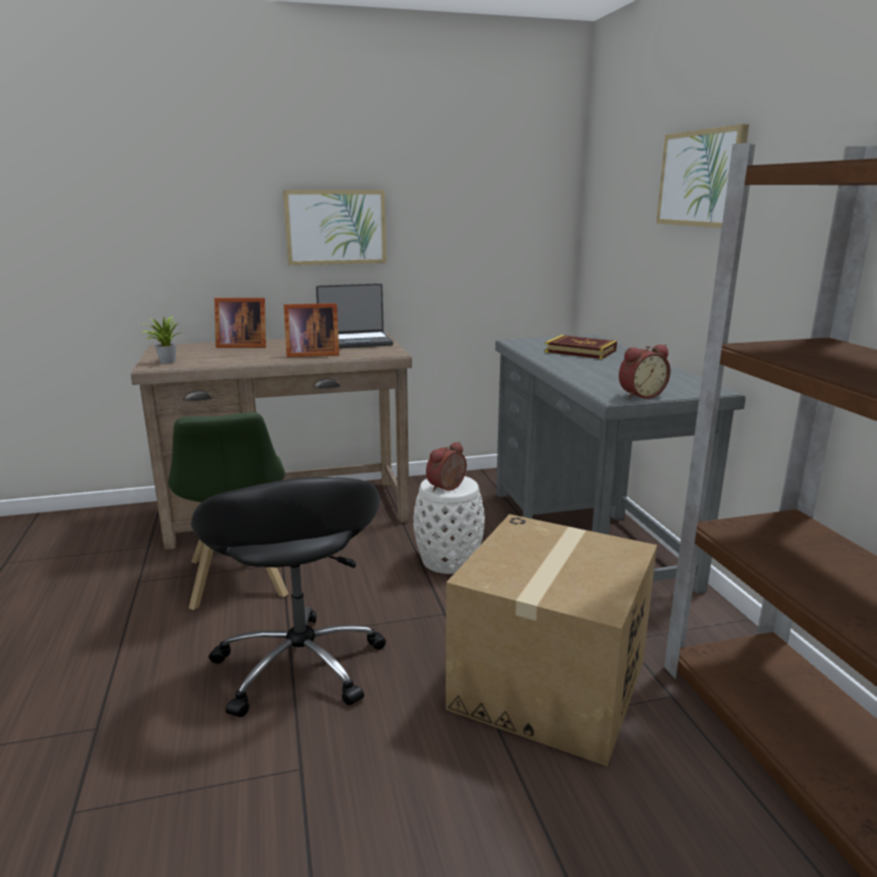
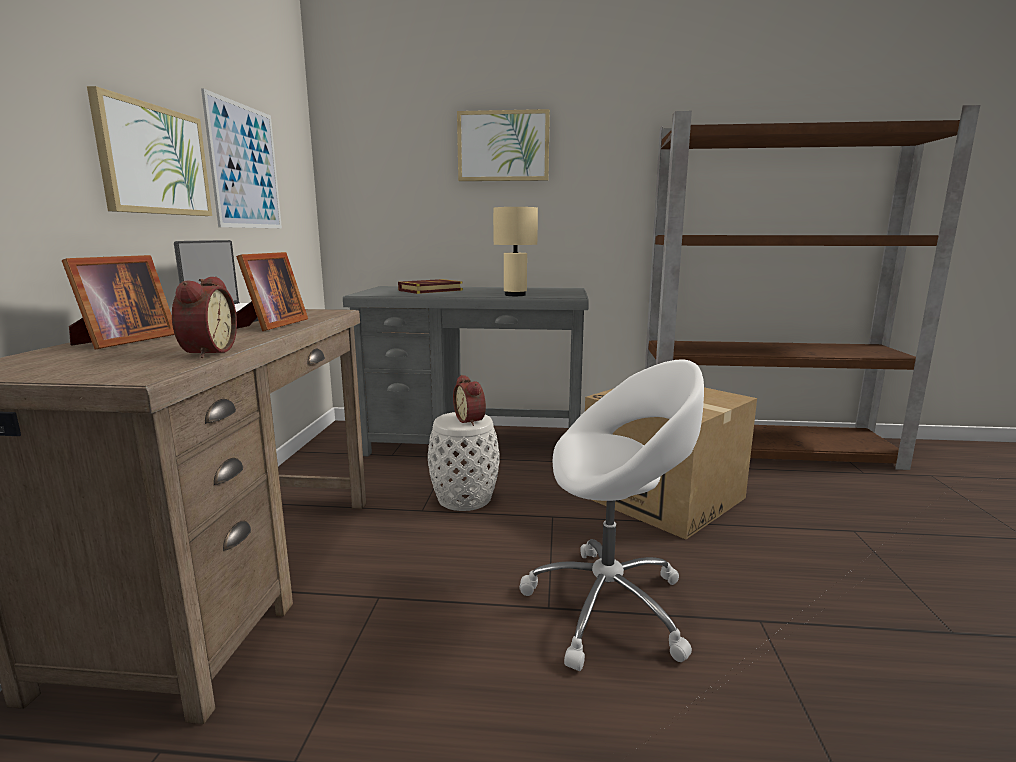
camera: 70 degrees left, 5 degrees down
potted plant [140,316,179,364] -> none
green chair [168,412,288,610] -> none
black office chair [191,477,386,717] -> white office chair [519,360,704,671]
alarm clock [619,344,670,399] -> alarm clock moved to [172,276,237,358]
none -> picture [201,88,282,228]
none -> beige table lamp [493,207,538,296]

